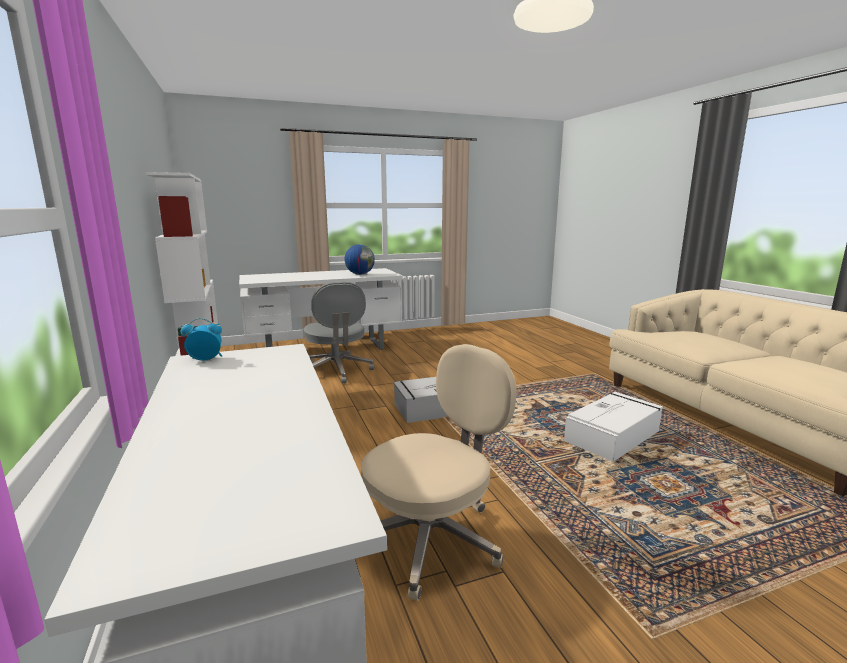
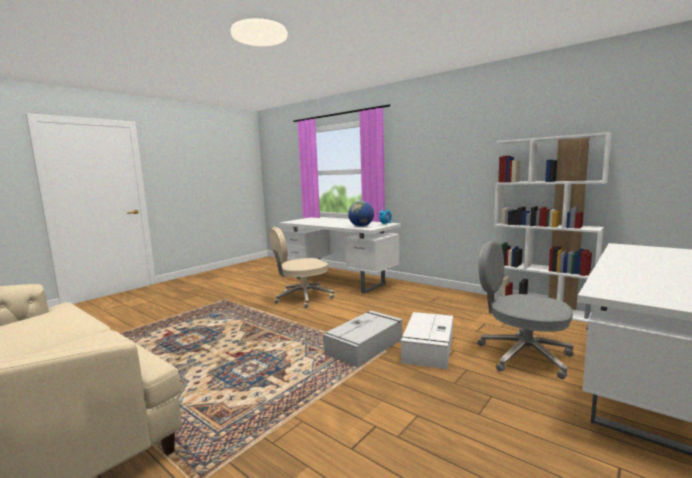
camera: 150 degrees right, 5 degrees down
globe [345,244,375,275] -> globe moved to [348,201,374,227]
beige office chair [361,344,517,601] -> beige office chair turned 45 degrees clockwise [269,227,334,308]
white storage box [564,392,663,462] -> white storage box moved to [400,312,453,369]

